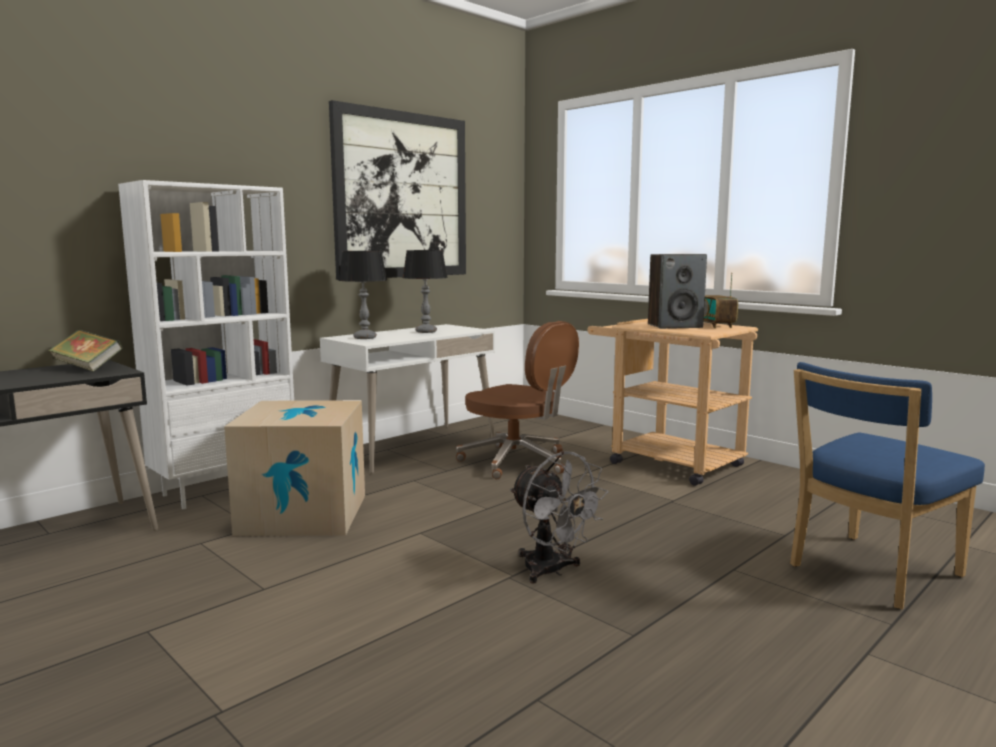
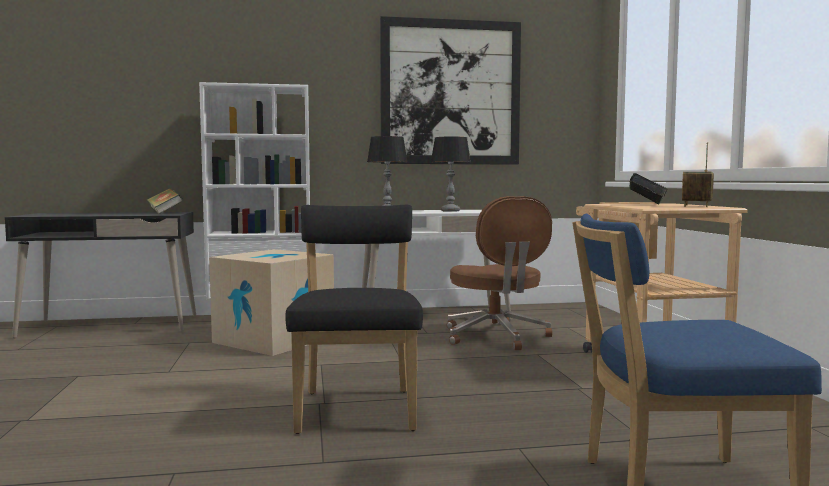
camera: 35 degrees right, 5 degrees down
grey fan [510,451,608,584] -> black chair [286,205,423,434]
speaker [648,254,707,329] -> book [629,173,667,205]

